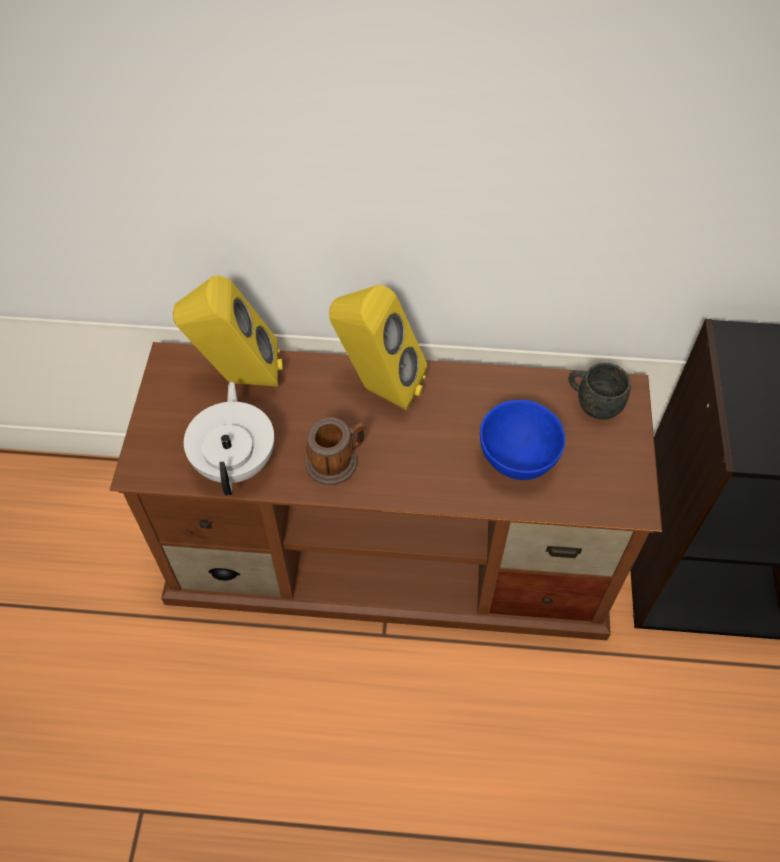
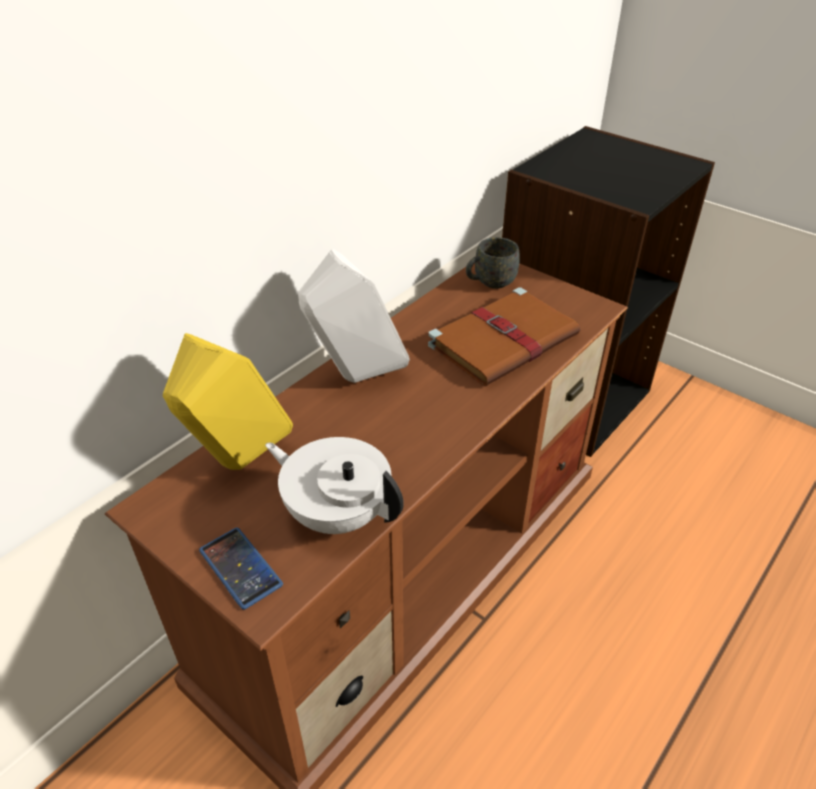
camera: 55 degrees left, 15 degrees down
mug [306,417,366,485] -> none
yellow speaker [329,285,427,411] -> white speaker [298,249,410,383]
blue bowl [480,400,565,480] -> brown book [428,287,581,386]
none -> phone [199,527,283,610]

